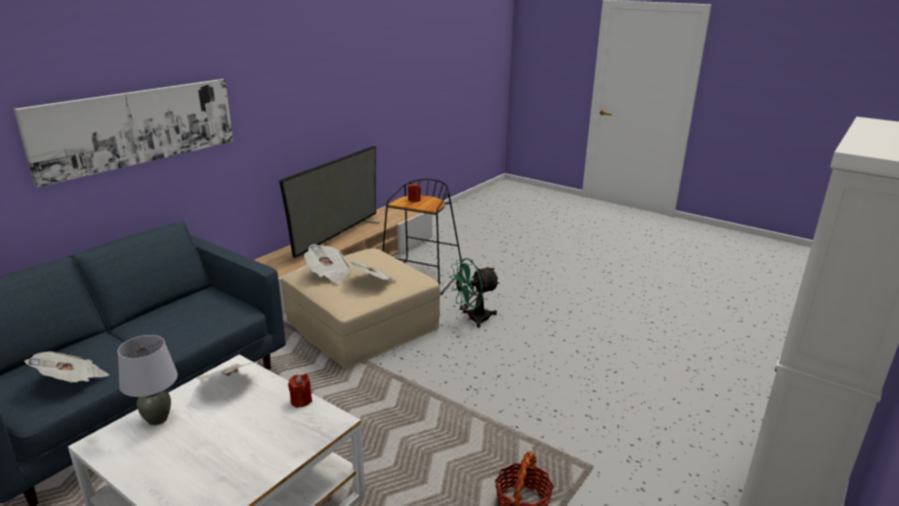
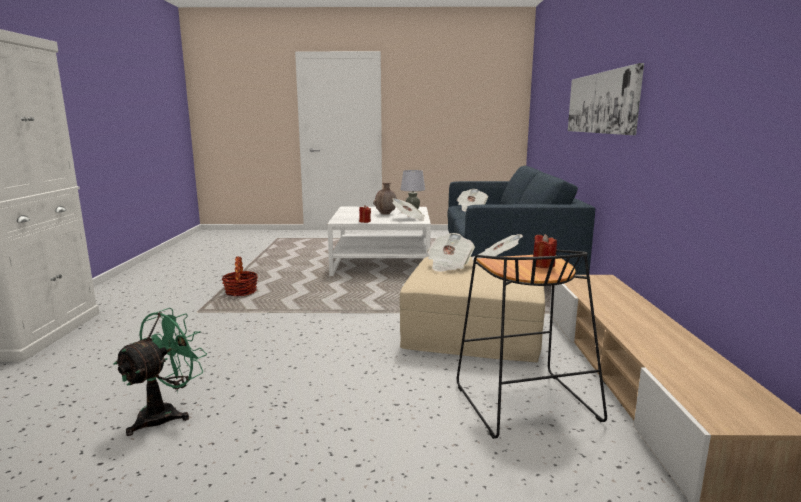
camera: 145 degrees right, 10 degrees down
television [279,146,379,258] -> none
green fan [449,258,500,328] -> green fan moved to [113,308,207,436]
none -> brown vase [373,182,397,215]

